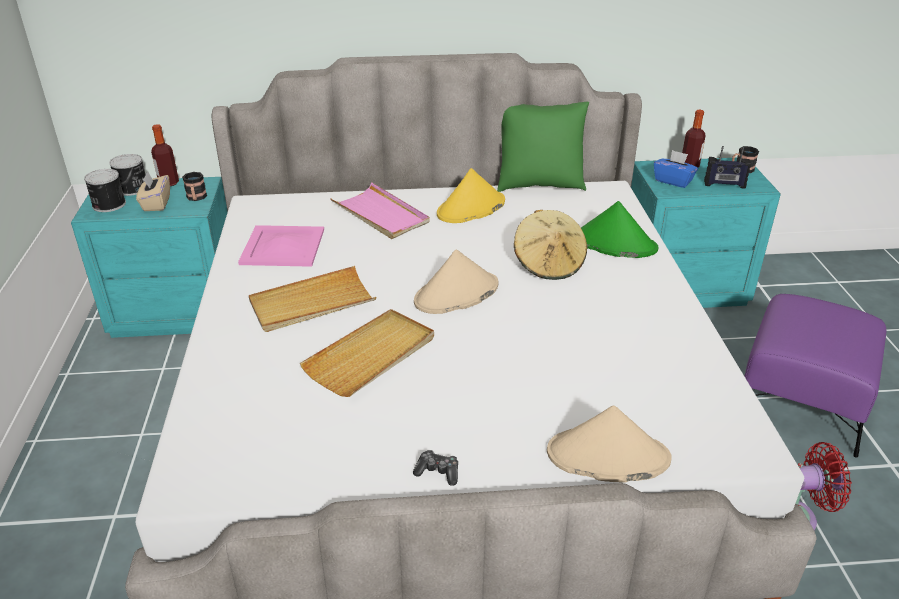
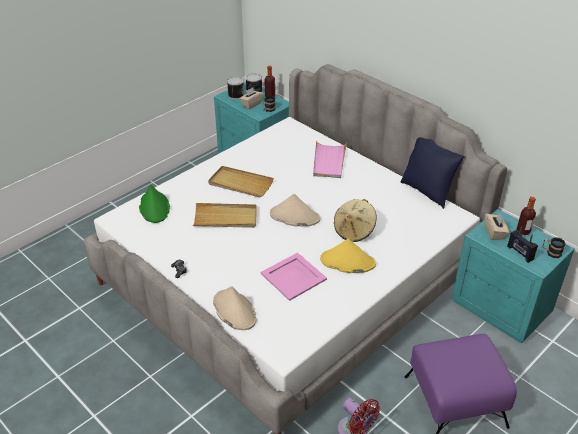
camera: 50 degrees right, 5 degrees up
pink tray [238,225,324,267] -> pink tray moved to [261,252,327,301]
yellow hat [437,168,505,223] -> yellow hat moved to [320,239,376,273]
green pillow [497,102,589,192] -> blue pillow [400,137,464,209]
green hat [581,201,659,258] -> green hat moved to [139,184,170,223]
blue tissue box [654,150,698,188] -> beige tissue box [484,214,509,240]

